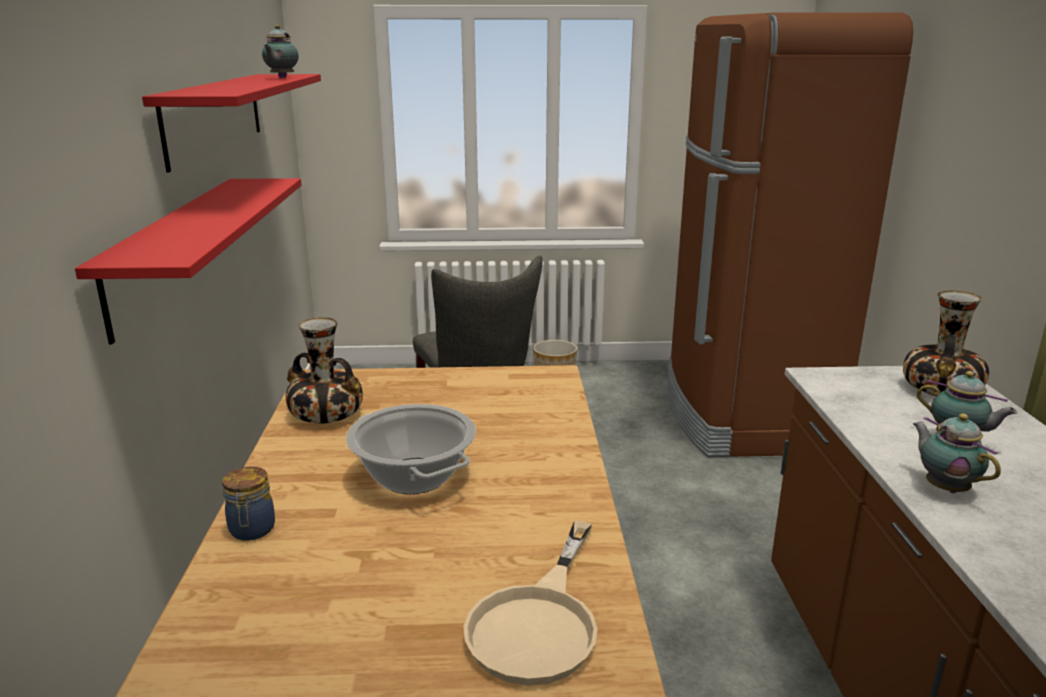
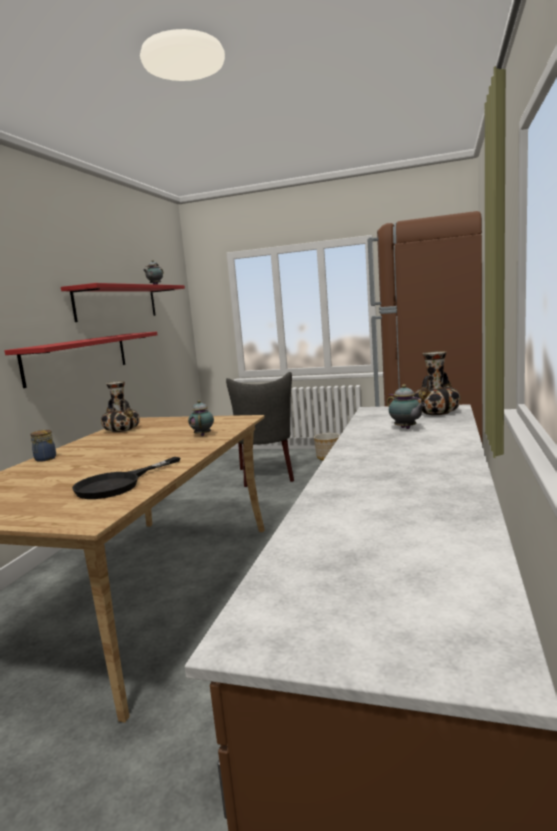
camera: 20 degrees right, 10 degrees down
cooking pot [346,404,476,494] -> none
beige frying pan [464,521,598,686] -> black frying pan [72,457,180,499]
teapot [912,414,1001,493] -> teapot moved to [188,400,214,436]

